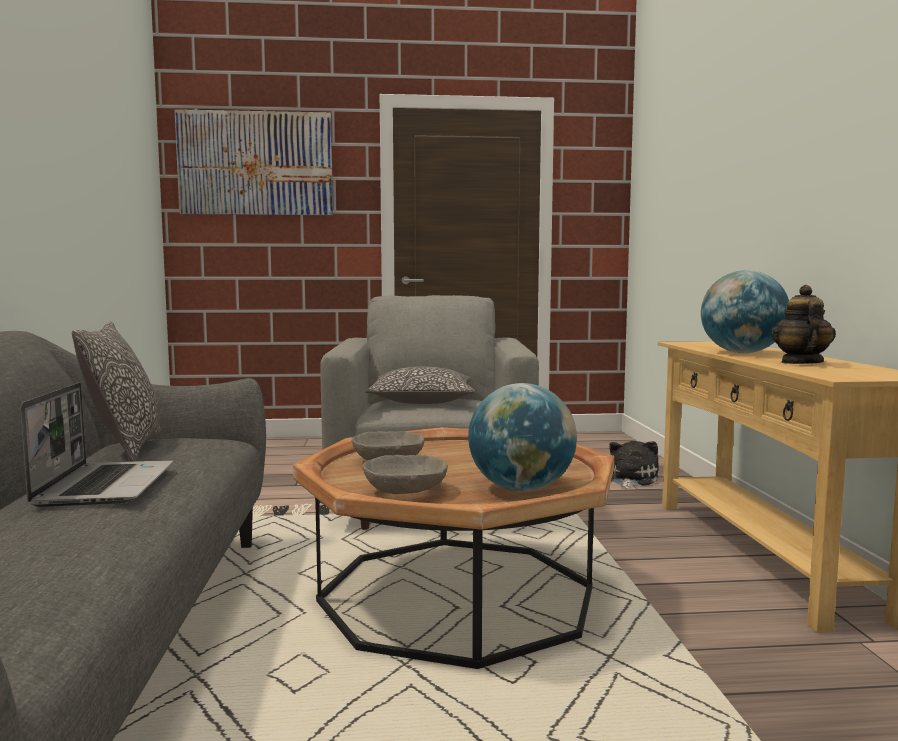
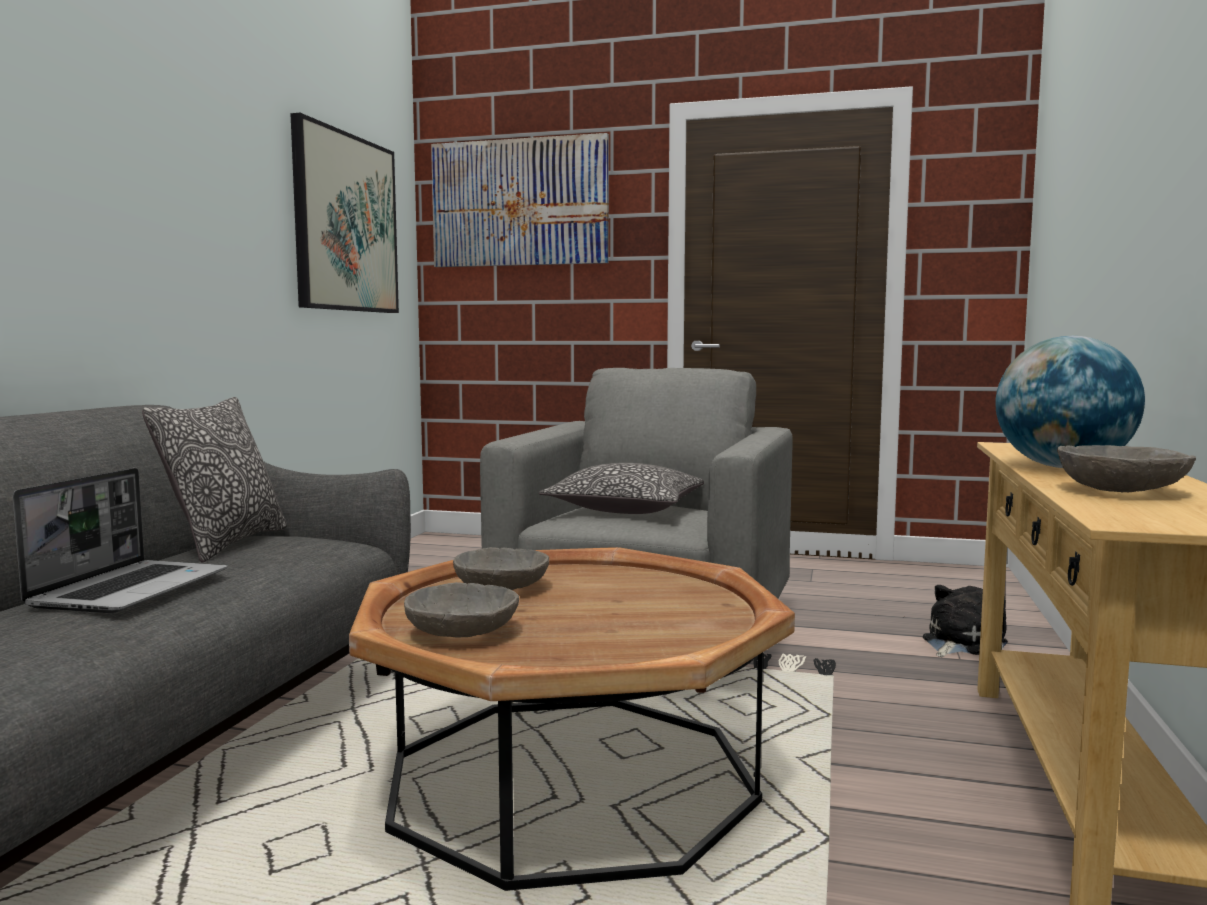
camera: 20 degrees right, 0 degrees up
globe [468,383,577,492] -> none
teapot [772,285,836,364] -> grey bowl [1057,445,1196,492]
none -> picture [290,113,399,313]

